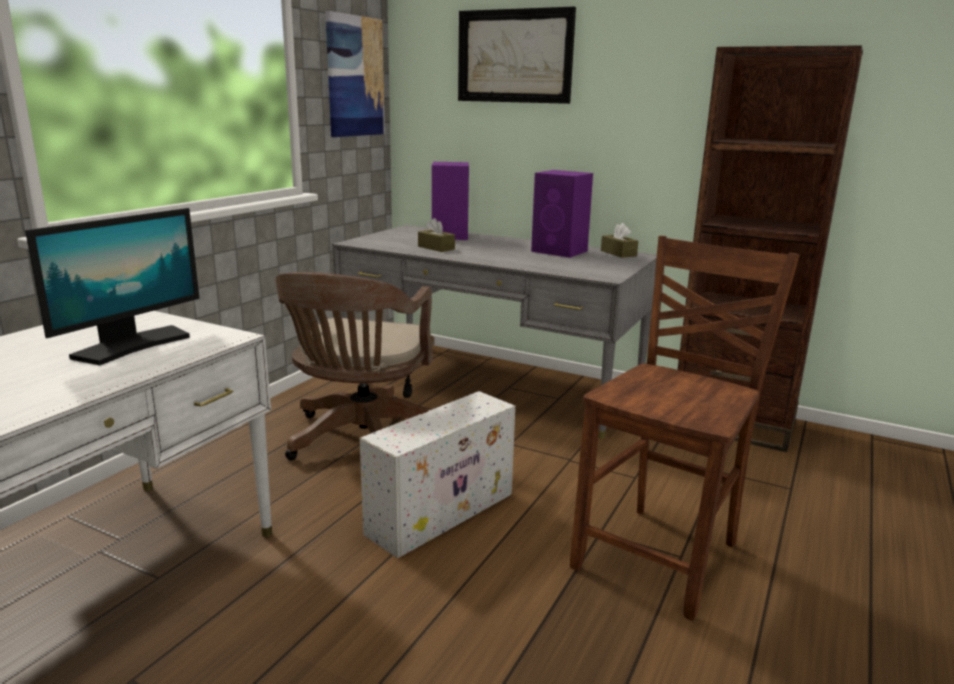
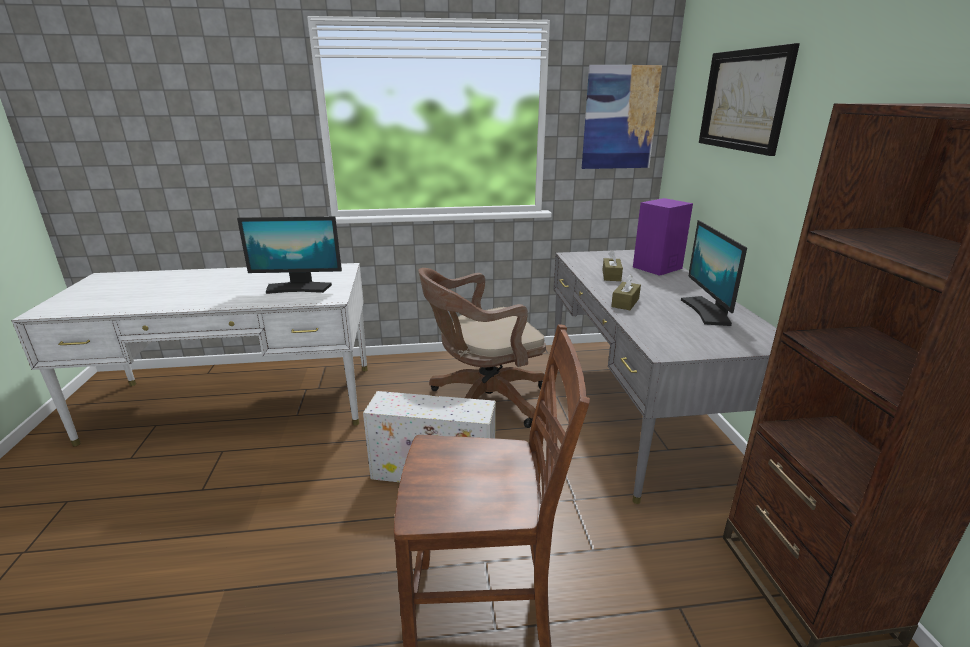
camera: 55 degrees right, 5 degrees up
purple speaker [531,170,593,258] -> monitor [681,220,747,326]
brown tissue box [601,223,638,258] -> brown tissue box moved to [611,274,641,310]

